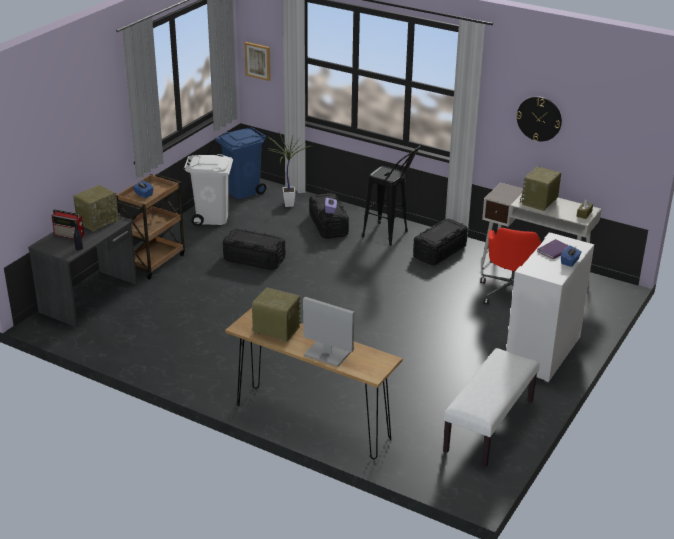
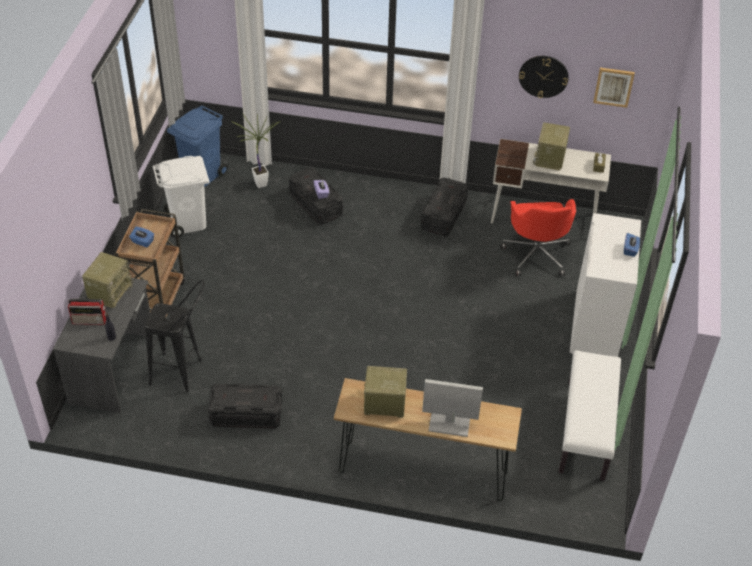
camera: 20 degrees left, 15 degrees up
black storage box [223,229,285,270] -> black storage box moved to [208,383,282,429]
picture [245,42,270,81] -> picture moved to [593,68,635,108]
black stool [362,144,422,246] -> black stool moved to [145,280,205,392]
purple book [537,239,569,259] -> none

